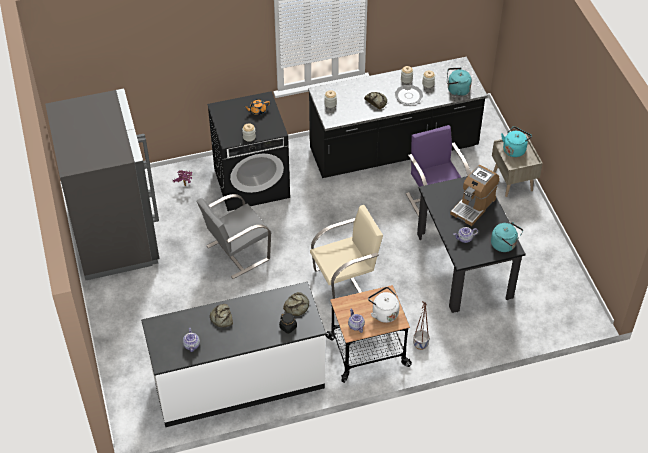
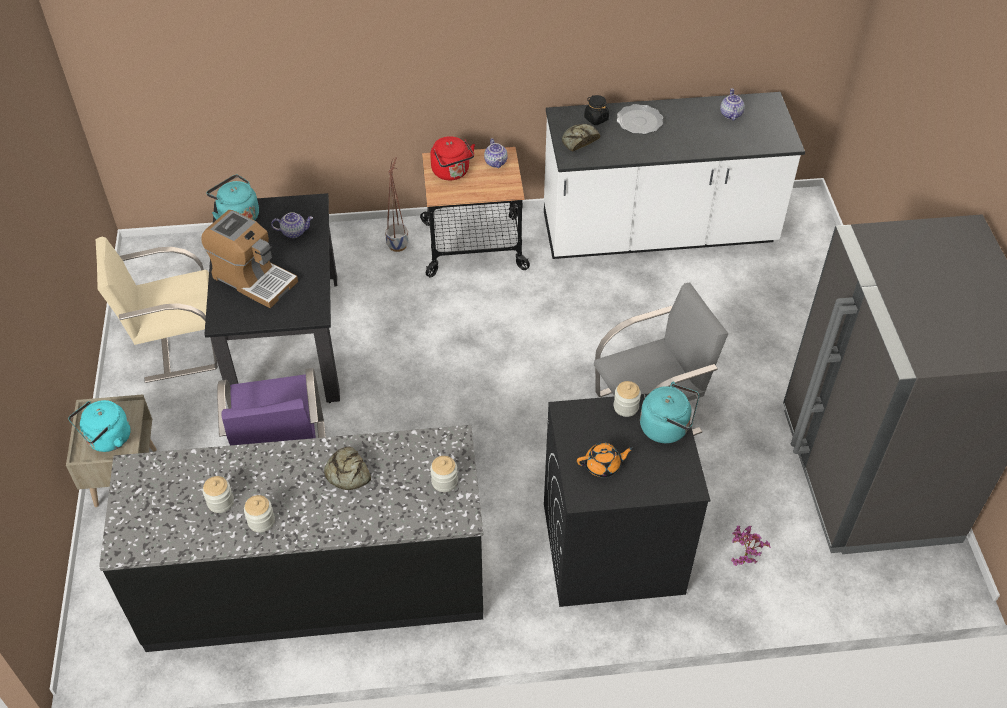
camera: 170 degrees left, 0 degrees up
bread [210,304,233,327] -> none
beige chair [310,205,383,299] -> beige chair moved to [96,237,218,383]
white kettle [368,287,400,323] -> red kettle [430,136,475,180]
plate [395,85,423,104] -> plate moved to [616,104,663,134]
turquoise kettle [447,67,472,96] -> turquoise kettle moved to [640,382,699,443]
coffee machine [450,165,499,226] -> coffee machine turned 75 degrees clockwise [201,210,298,308]

